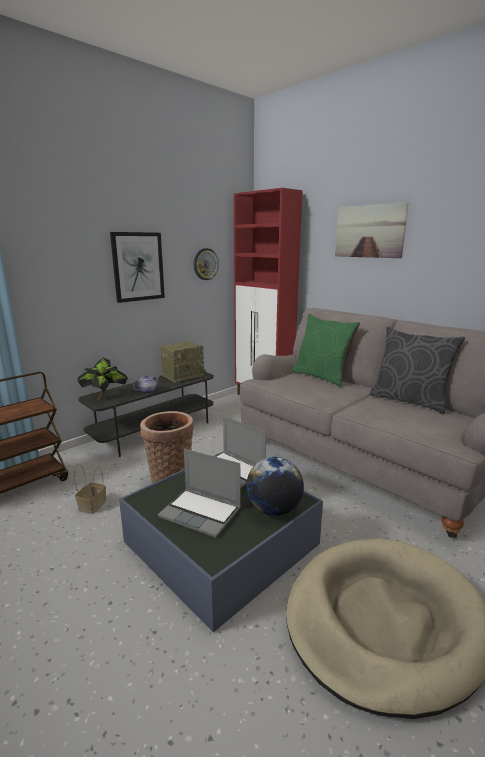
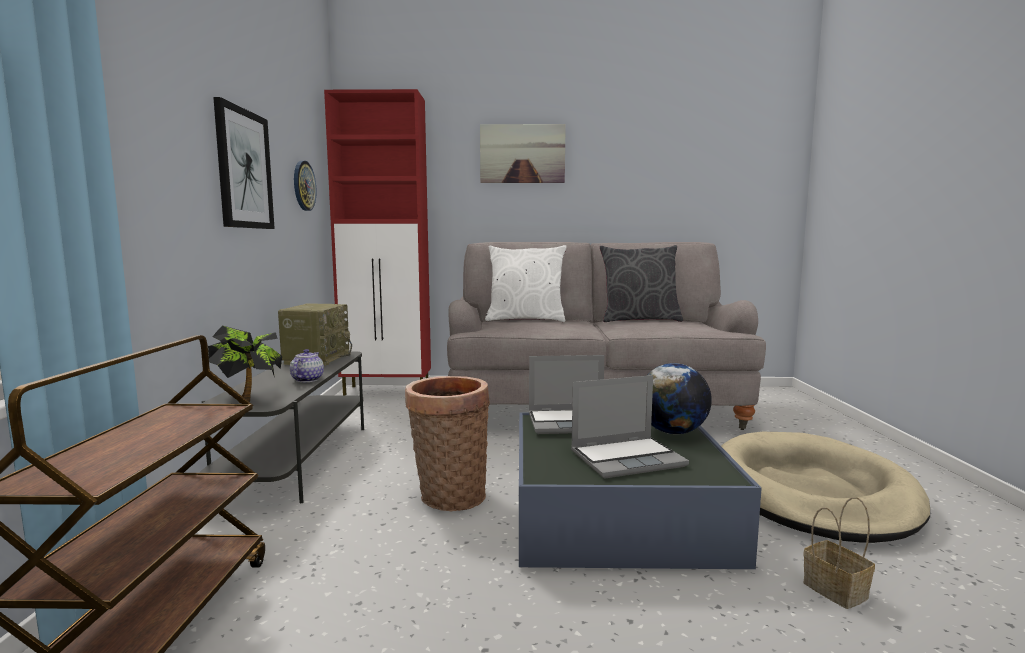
camera: 45 degrees left, 10 degrees down
basket [74,464,106,514] -> basket moved to [803,497,875,609]
green pillow [292,314,360,387] -> white pillow [485,245,567,322]

